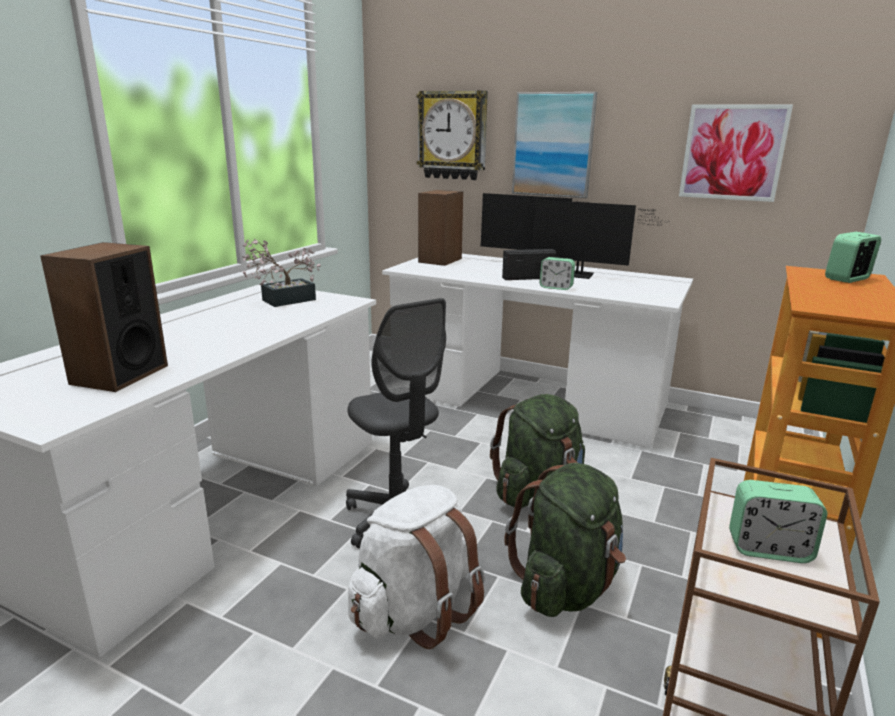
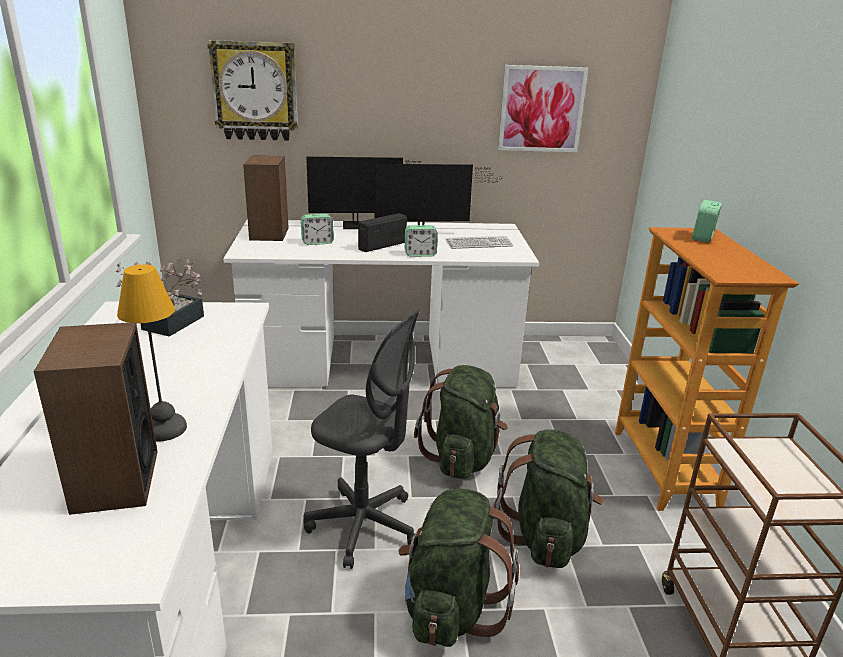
camera: 30 degrees left, 5 degrees up
white backpack [348,485,485,649] -> green backpack [398,489,519,647]
picture [512,92,597,198] -> none
alarm clock [729,480,827,563] -> alarm clock moved to [301,214,334,245]
none -> table lamp [117,264,187,441]
none -> keyboard [446,236,514,249]

